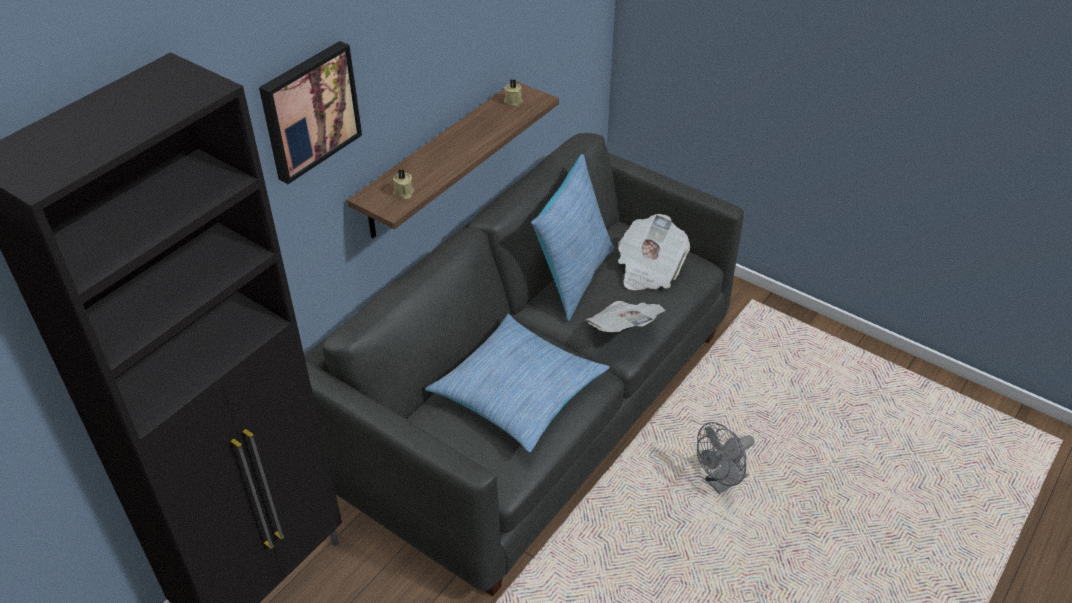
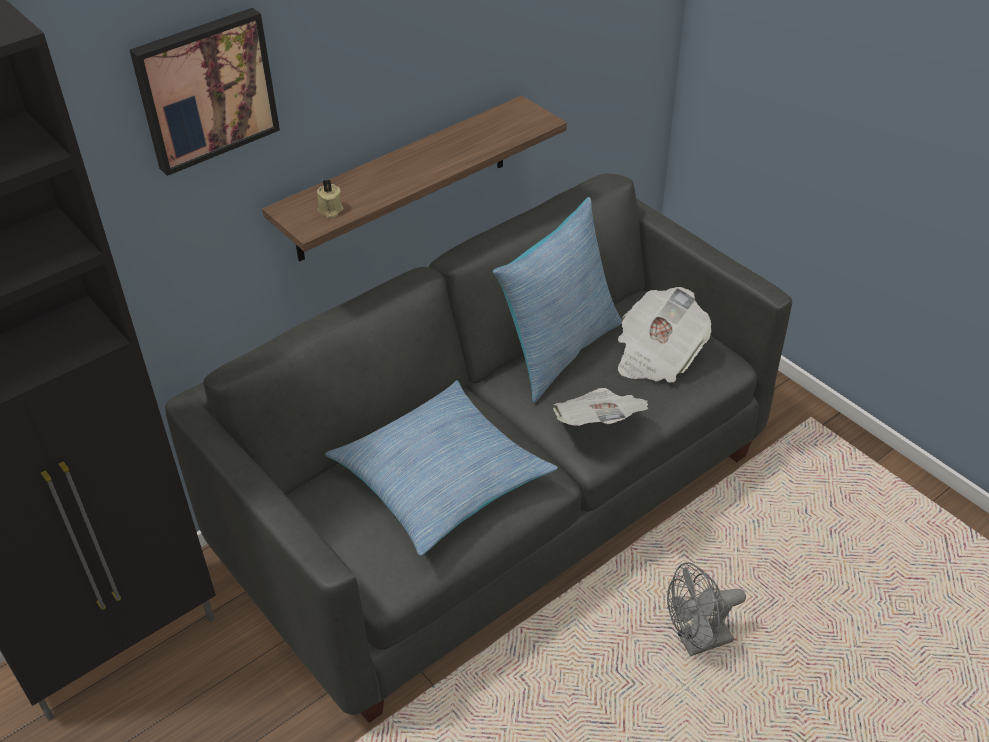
camera: 15 degrees right, 0 degrees up
beige candle [504,79,523,106] -> none

